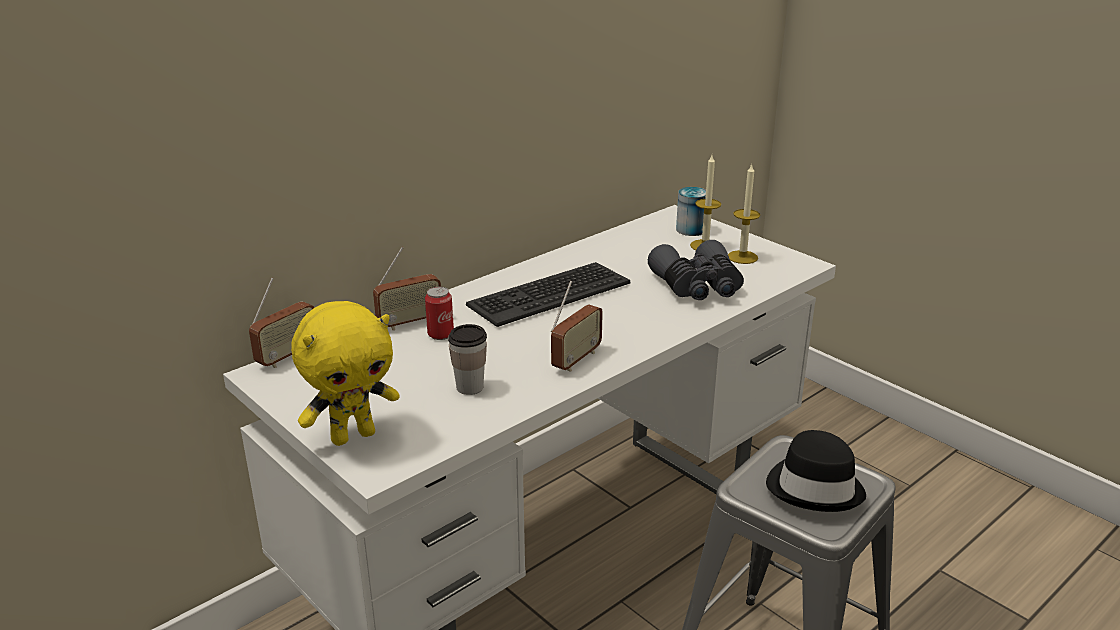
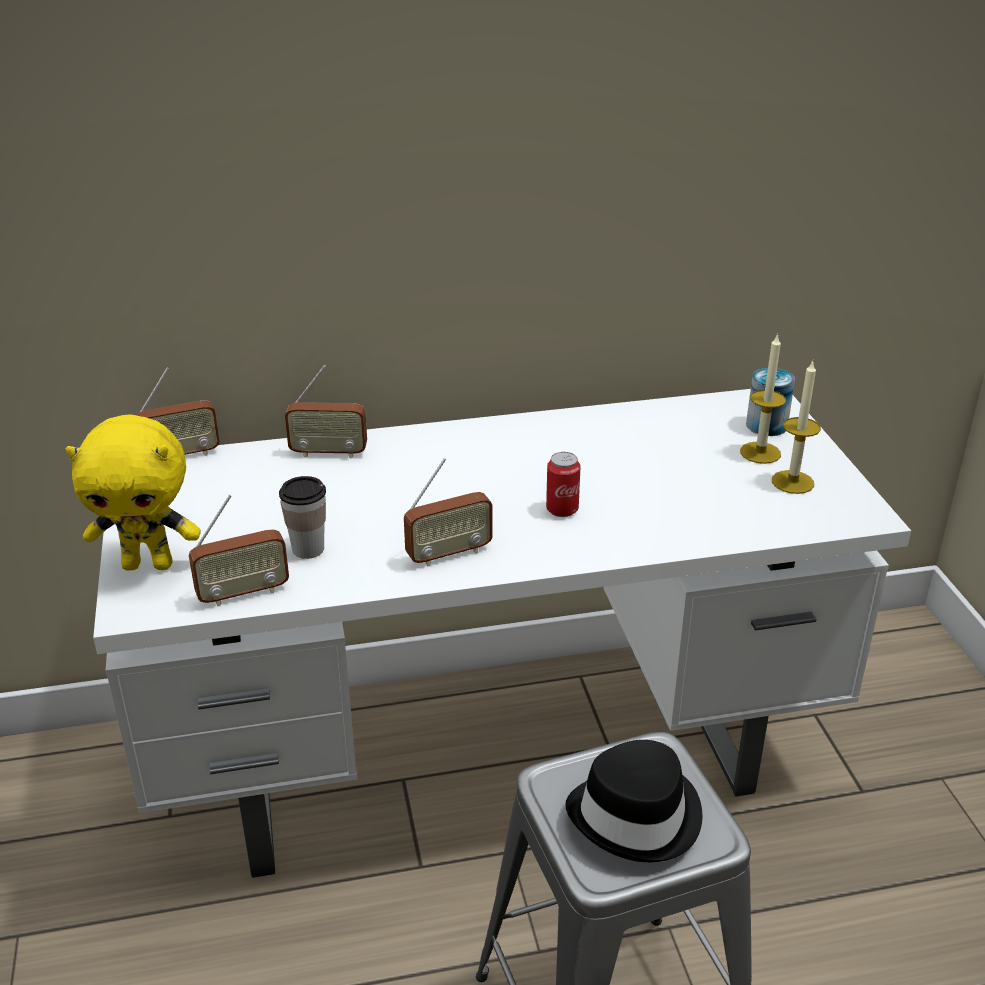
camera: 30 degrees right, 5 degrees up
can [425,287,454,340] -> can moved to [546,452,581,517]
keyboard [466,262,631,327] -> none
grey binoculars [648,240,744,300] -> none
none -> radio [189,495,289,606]

